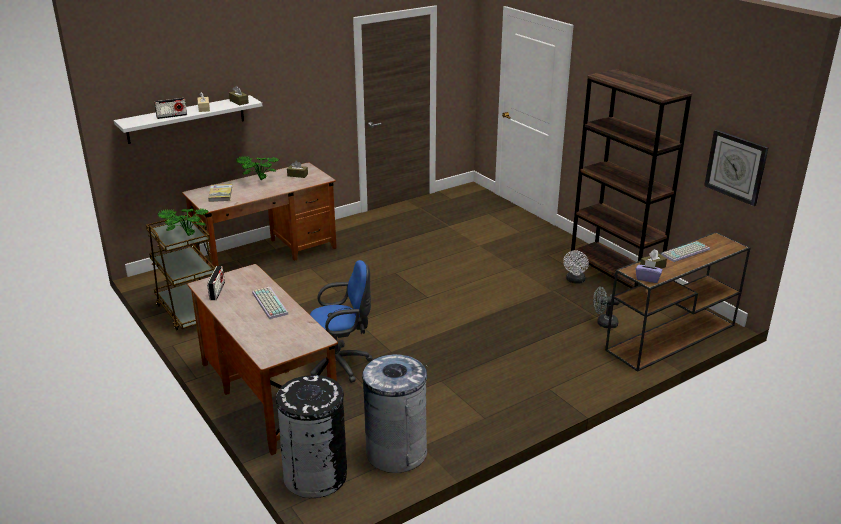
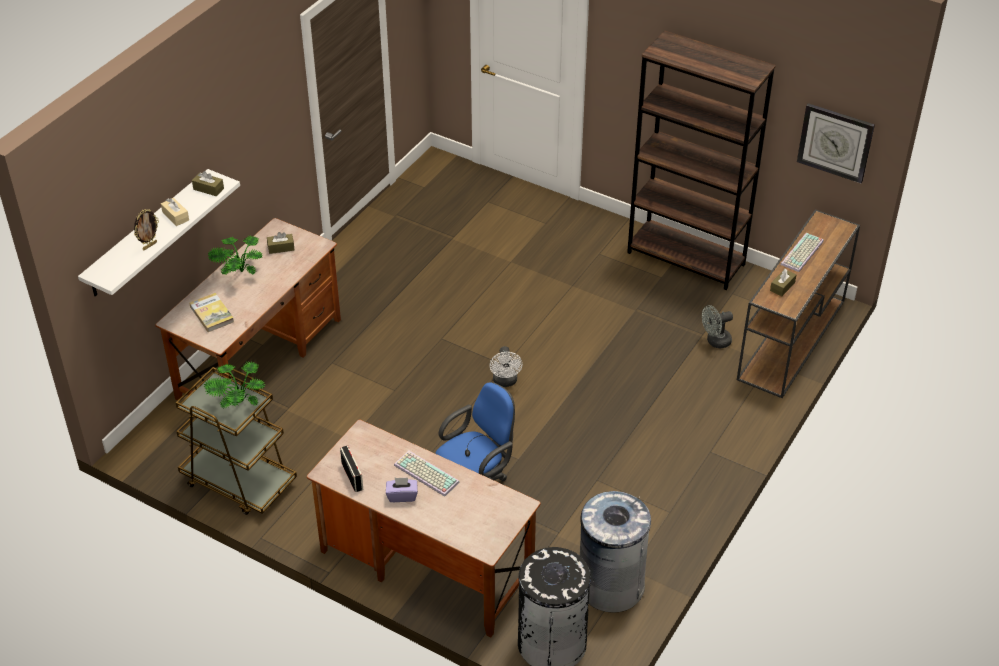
camera: 25 degrees left, 15 degrees up
radio [154,98,187,119] -> picture frame [134,209,159,250]
white fan [563,250,589,284] -> white fan moved to [490,346,523,387]
purple tissue box [635,260,663,283] -> purple tissue box moved to [386,478,418,502]

